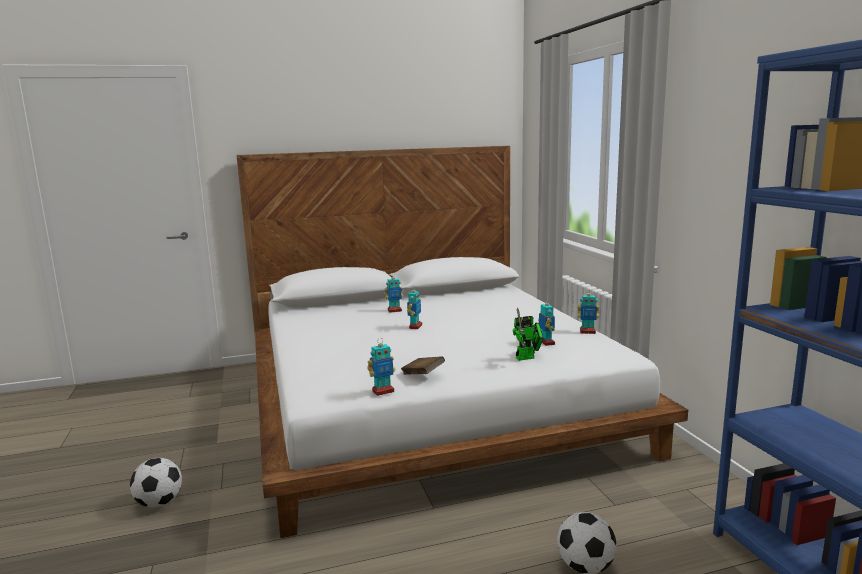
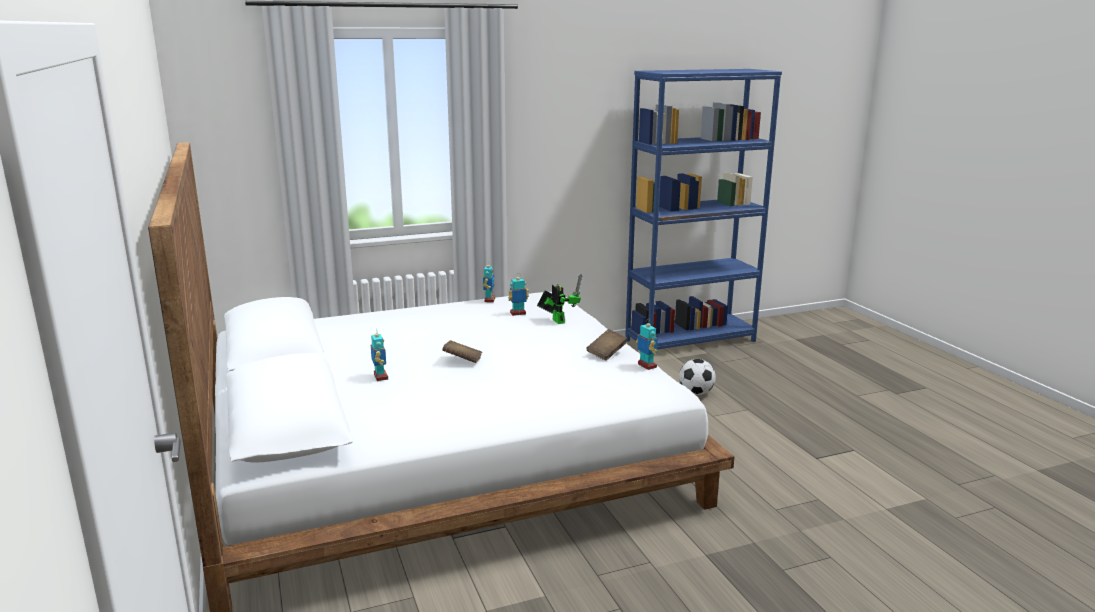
camera: 95 degrees left, 5 degrees up
football [130,458,182,508] -> none
toy robot [407,290,422,329] -> brown book [442,340,483,363]

